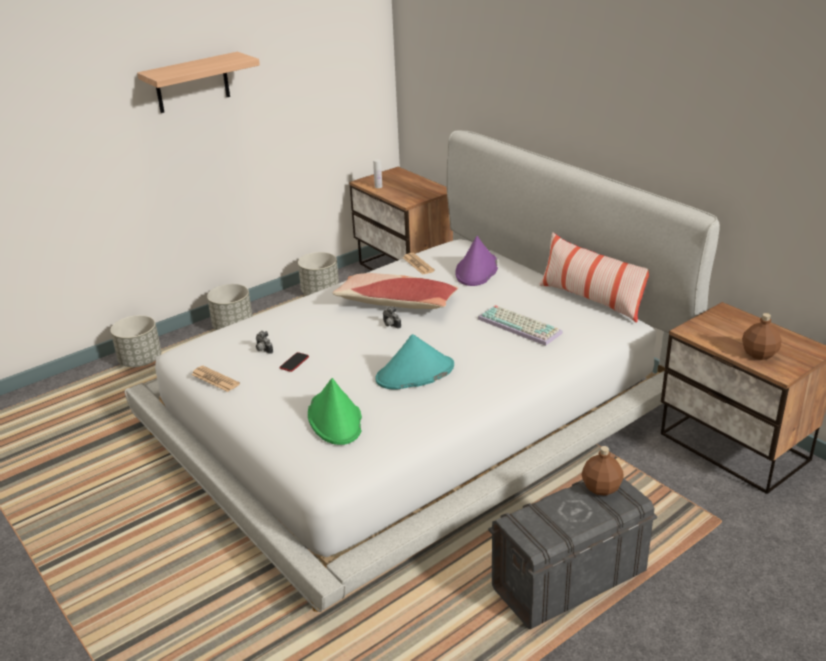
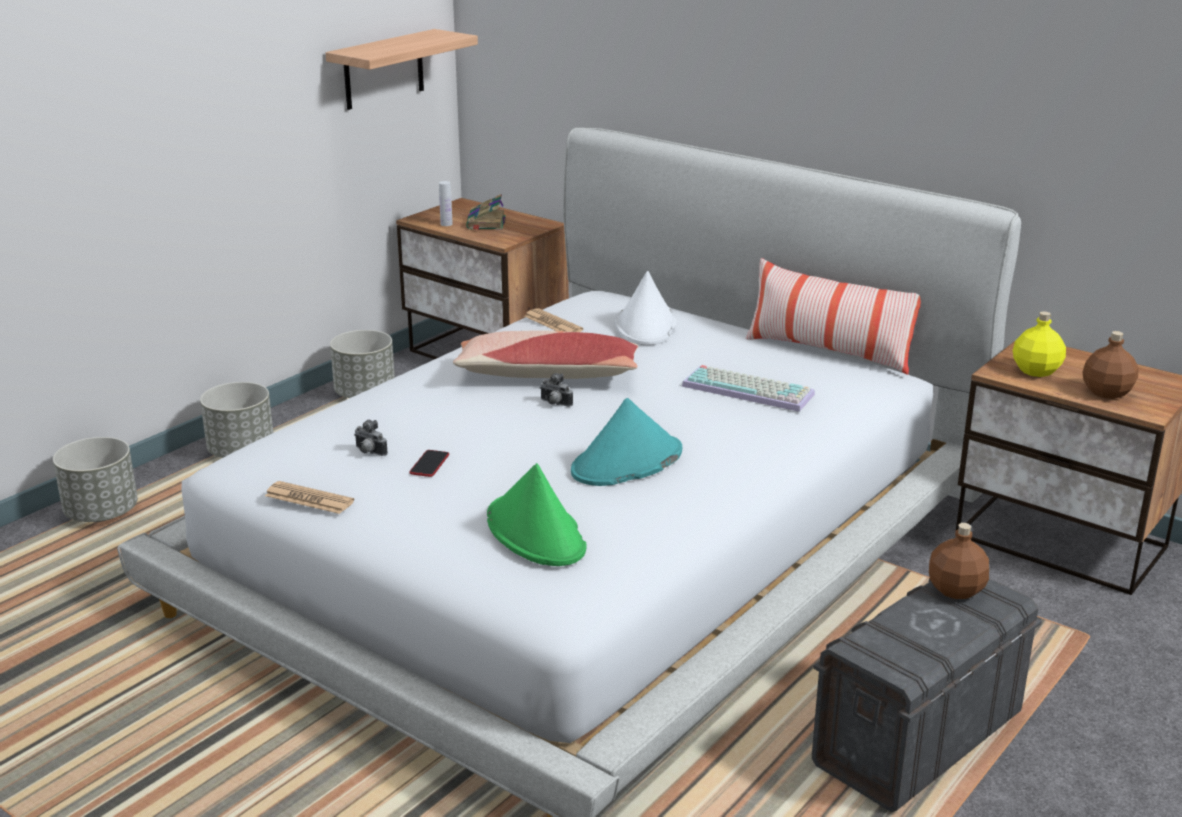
camera: 15 degrees left, 5 degrees down
shelf [137,52,260,113] -> shelf moved to [326,29,478,110]
purple hat [455,236,498,286] -> white hat [615,271,676,345]
none -> book [466,194,506,230]
none -> yellow bottle [1012,311,1066,377]

